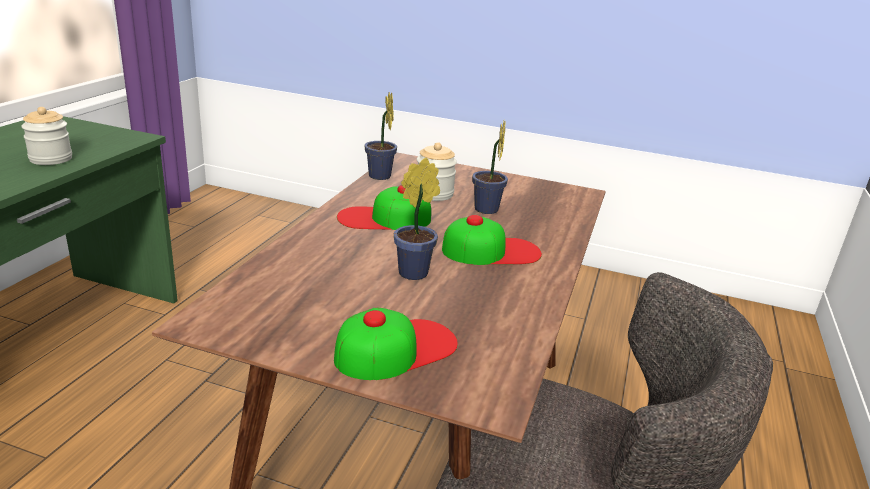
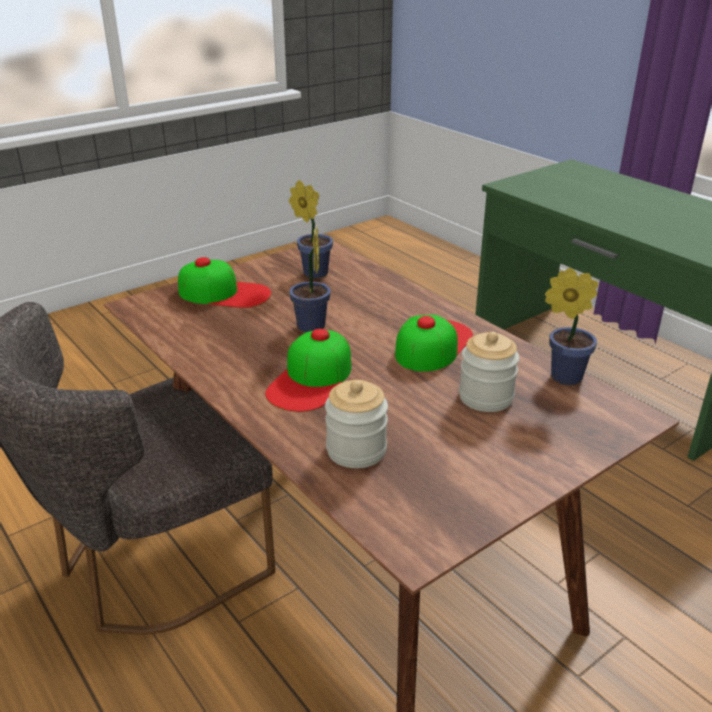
camera: 125 degrees right, 5 degrees up
jar [22,107,72,165] -> jar moved to [325,380,388,468]
cap [334,308,458,380] -> cap turned 75 degrees counterclockwise [178,257,271,308]
potted plant [472,121,508,214] -> potted plant moved to [289,180,333,278]

